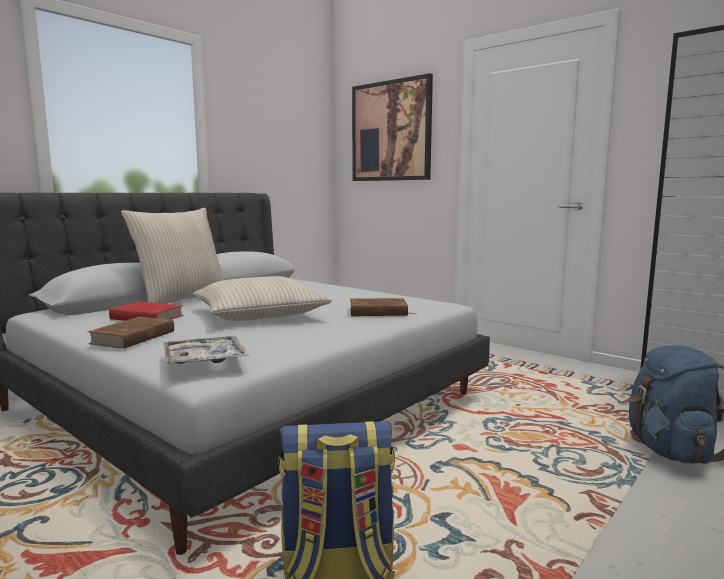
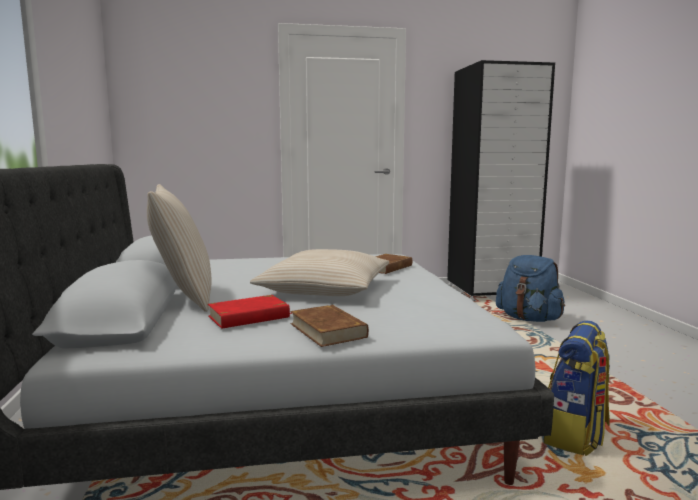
camera: 50 degrees left, 0 degrees up
tray [163,336,249,365] -> none
picture [352,73,433,181] -> none

